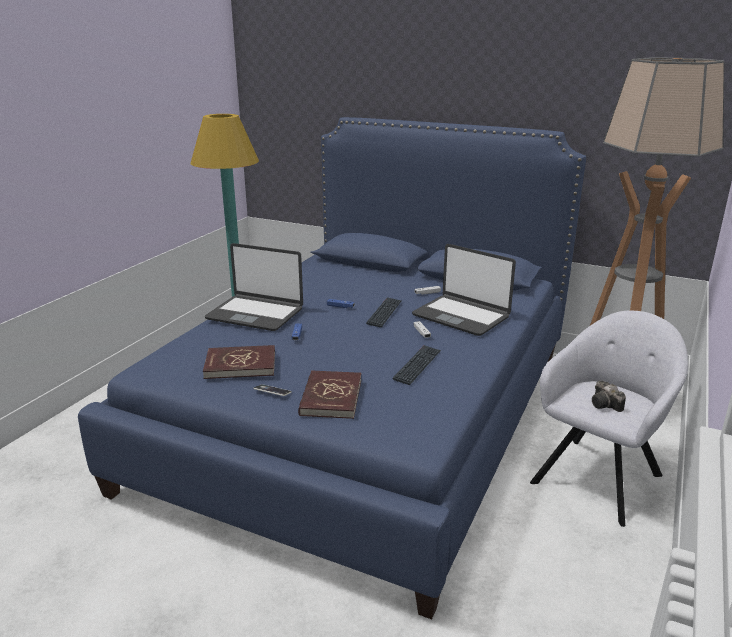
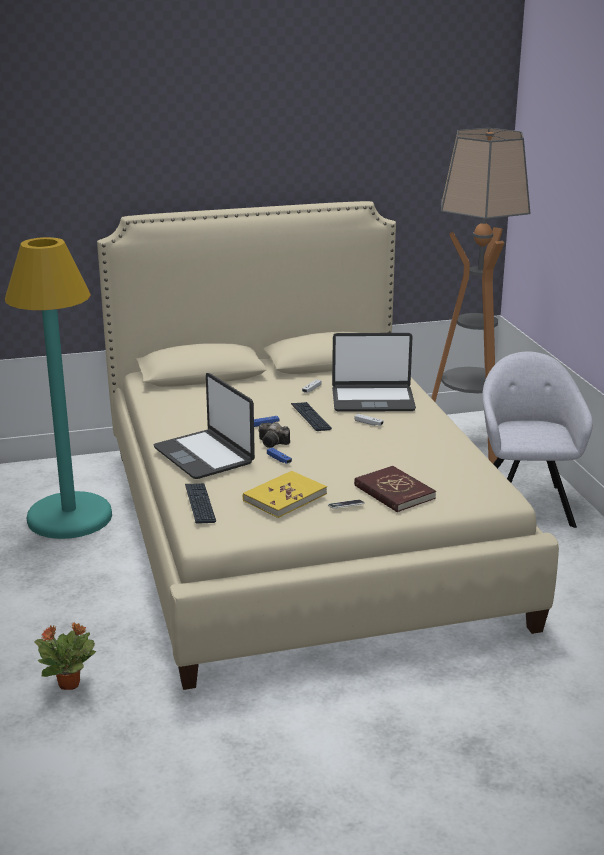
camera: 40 degrees left, 0 degrees up
blue bed [78,117,586,620] -> beige bed [97,201,559,690]
red book [203,345,275,379] -> yellow book [243,471,327,518]
laptop [205,243,303,331] -> laptop turned 75 degrees clockwise [153,373,255,479]
keyboard [393,345,441,385] -> keyboard moved to [185,483,216,524]
camera [592,381,626,412] -> camera moved to [258,422,290,448]
none -> potted plant [35,622,96,690]

